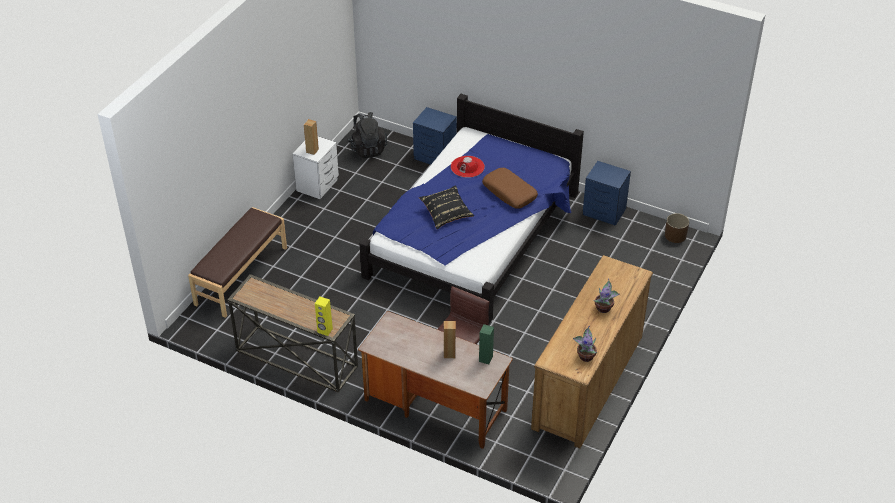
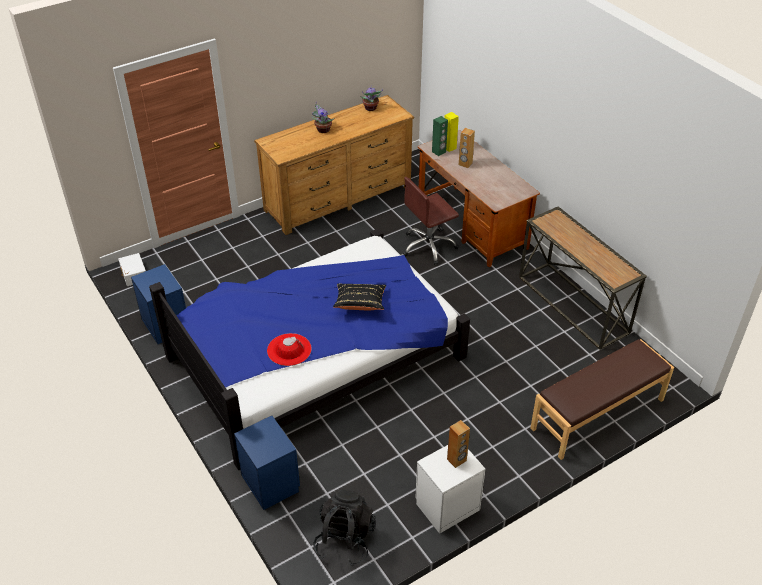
camera: 150 degrees left, 0 degrees up
yellow speaker [315,297,333,336] -> yellow speaker moved to [444,112,459,152]
brown pillow [482,168,538,209] -> none
brown planter [665,213,689,243] -> white storage box [118,253,146,286]

